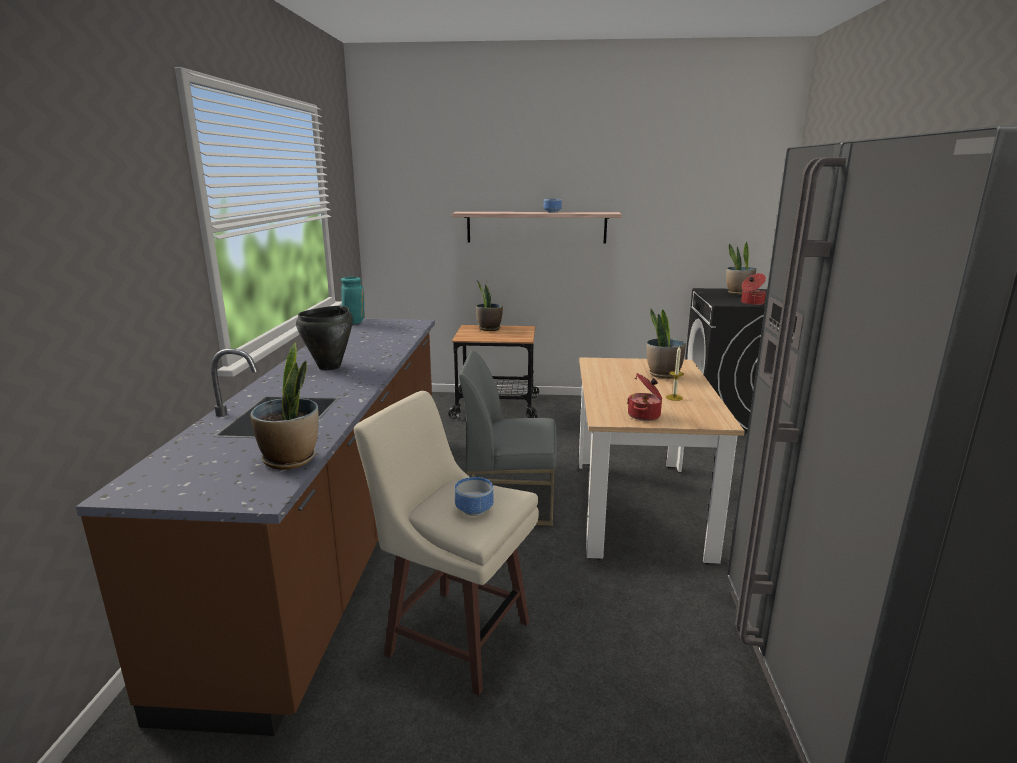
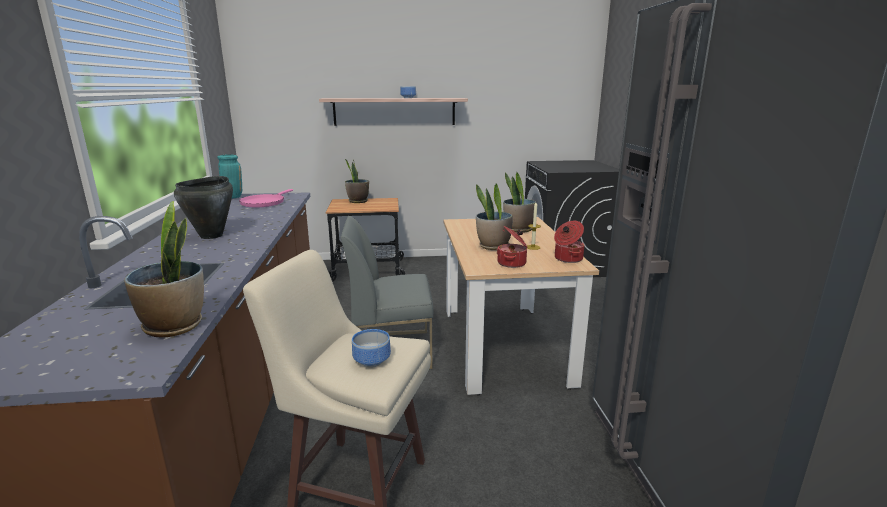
camera: 10 degrees left, 0 degrees up
potted plant [726,242,756,295] -> potted plant moved to [476,183,513,250]
cooking pot [741,273,766,305] -> cooking pot moved to [554,221,585,263]
none -> pink frying pan [239,189,293,207]

